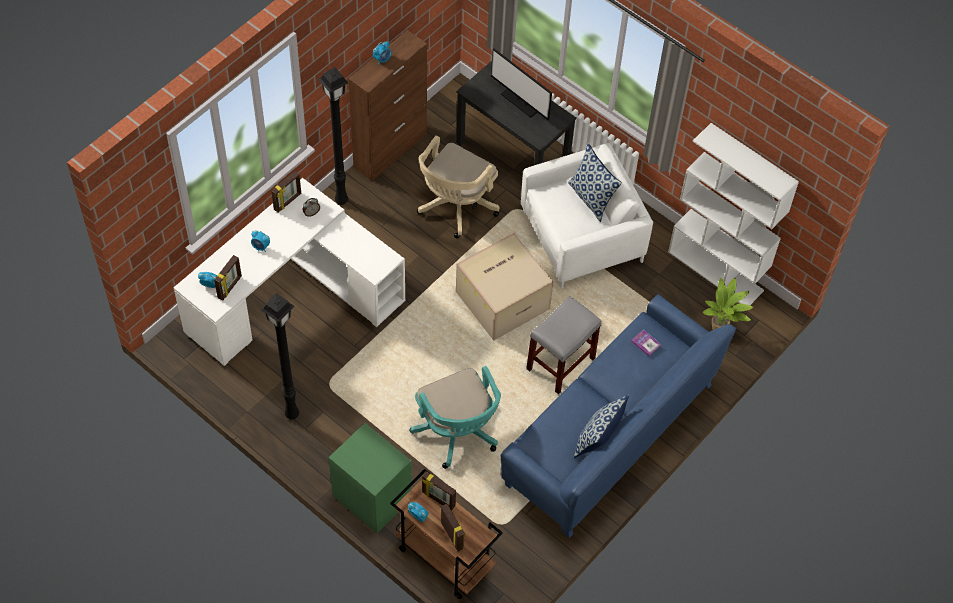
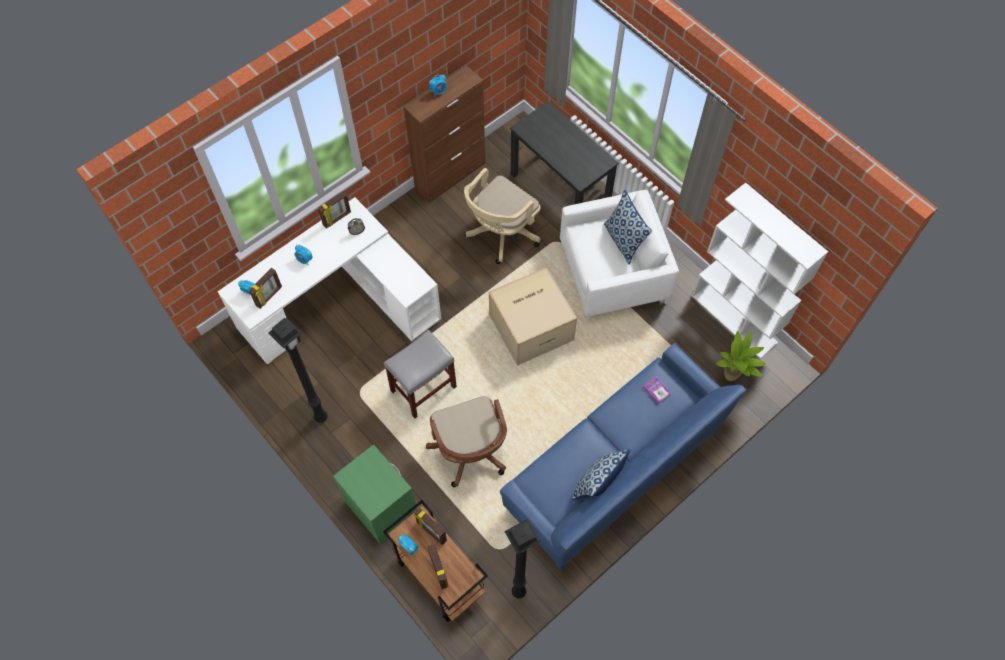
camera: 10 degrees right, 5 degrees up
black floor lamp [318,67,348,205] -> black floor lamp moved to [504,519,541,599]
turquoise office chair [410,366,501,469] -> brown office chair [426,396,507,487]
monitor [491,49,552,120] -> none
grey stool [526,296,602,394] -> grey stool moved to [384,330,457,418]

